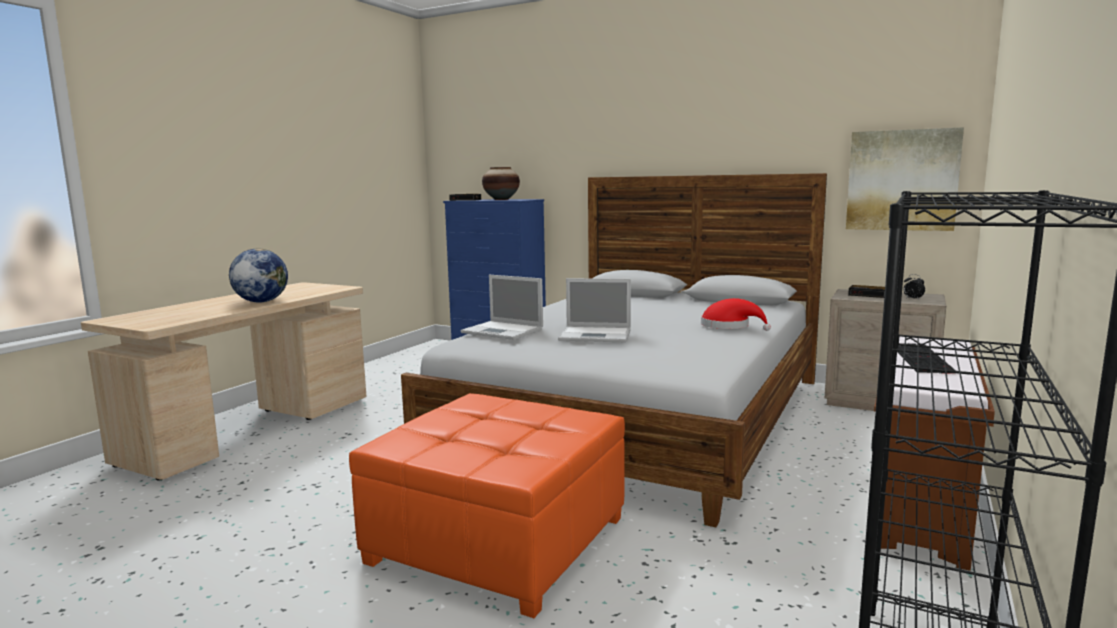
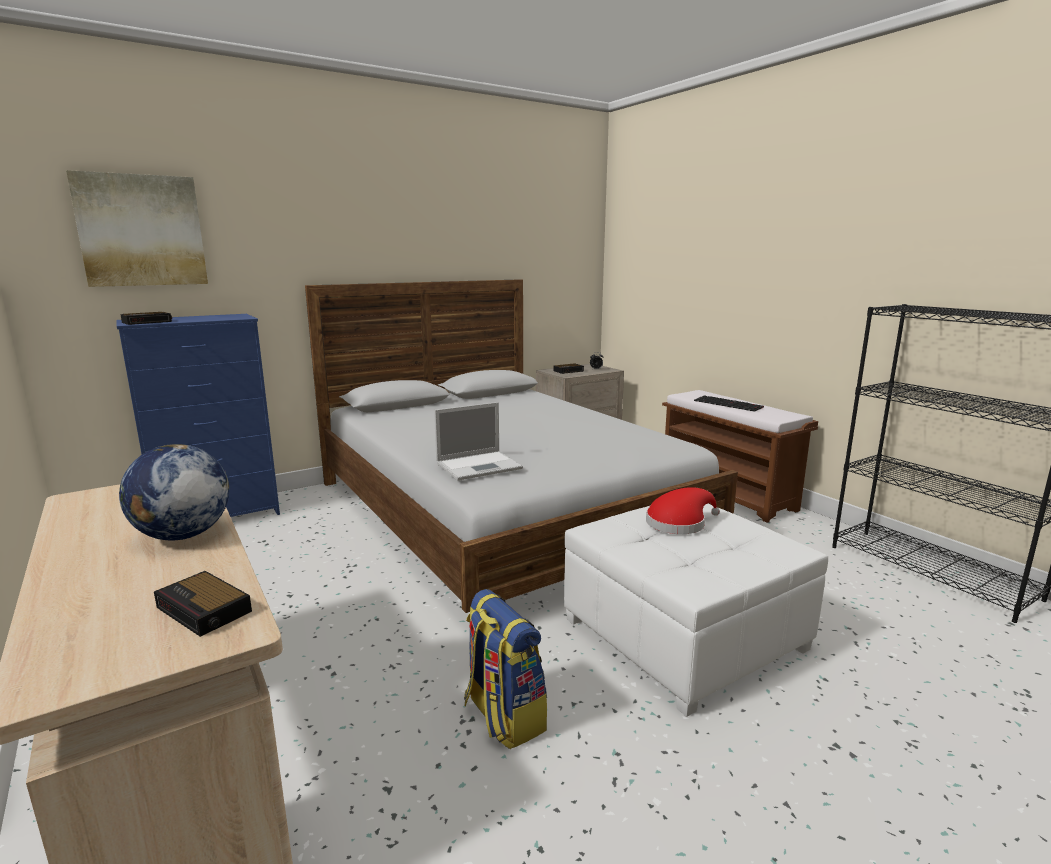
camera: 60 degrees left, 5 degrees up
orange ottoman [349,393,625,618] -> white ottoman [564,504,828,717]
vase [482,167,520,200] -> none
laptop [558,278,631,342] -> none
red hat [701,298,771,331] -> red hat moved to [646,487,720,534]
picture [846,127,964,231] -> picture moved to [66,170,208,287]
none -> alarm clock [154,571,252,637]
none -> backpack [464,589,547,749]

